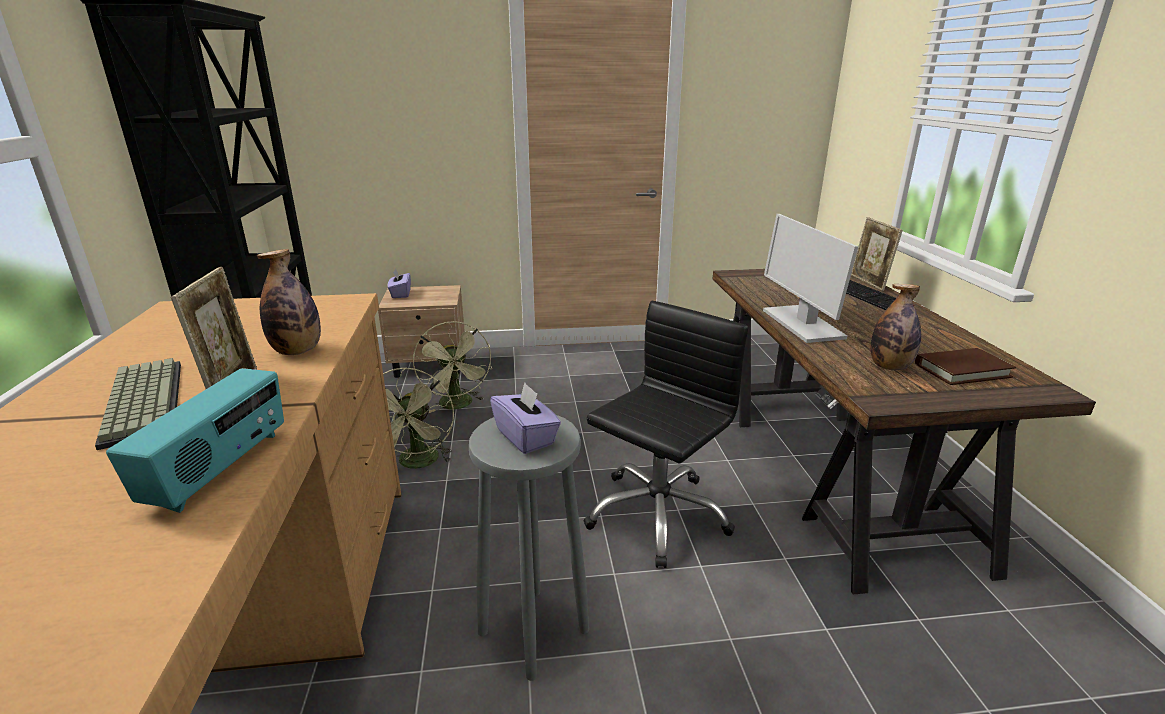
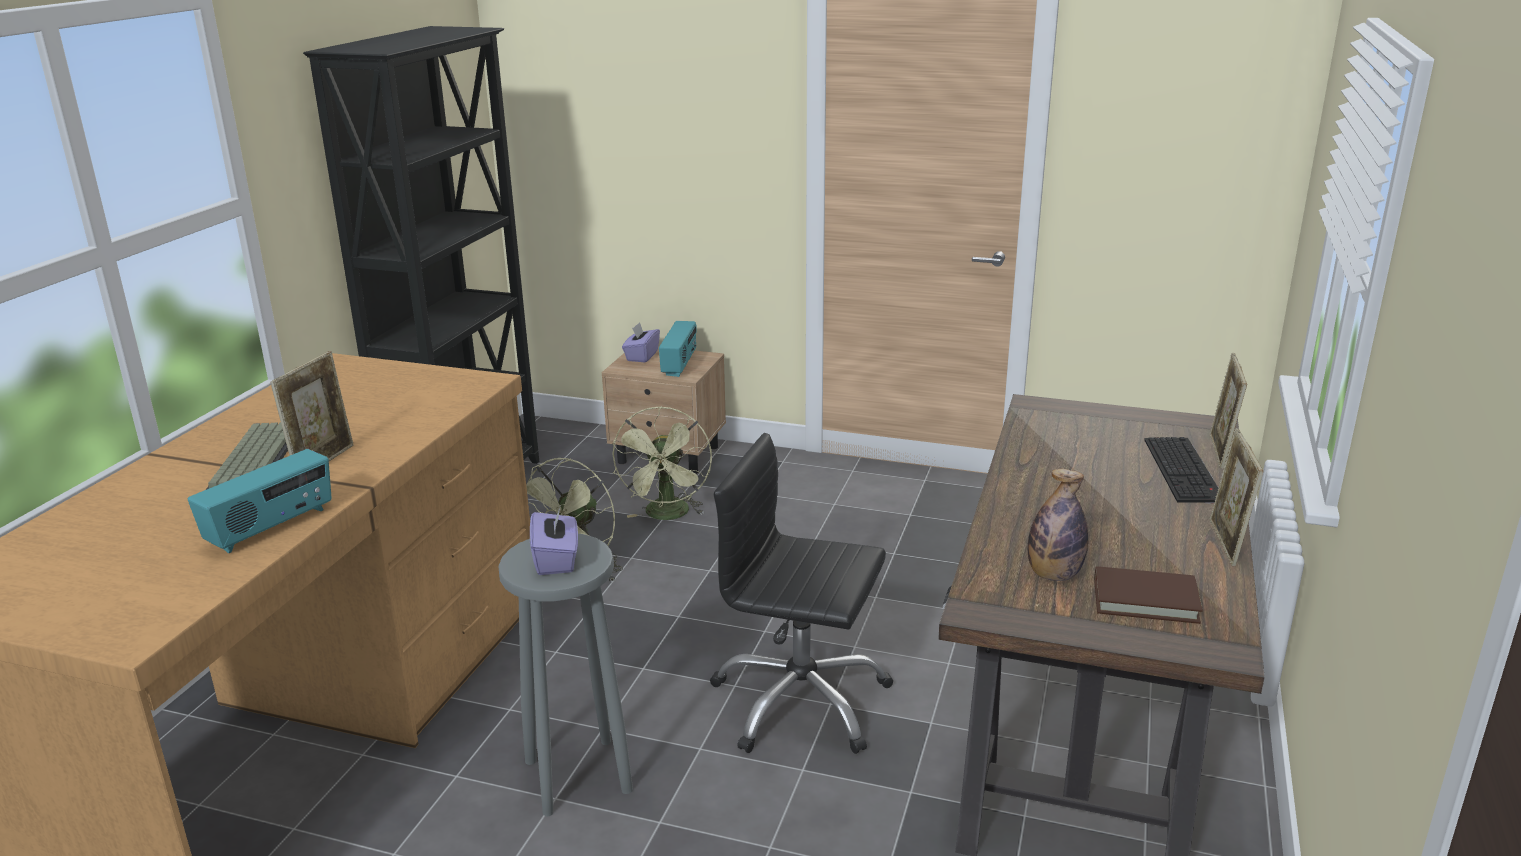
camera: 25 degrees right, 0 degrees up
bottle [257,249,321,355] -> none
black office chair [584,301,748,568] -> black office chair turned 135 degrees counterclockwise [710,433,894,754]
monitor [763,214,858,343] -> none
none -> radio [659,321,697,377]
none -> picture frame [1209,428,1264,566]

